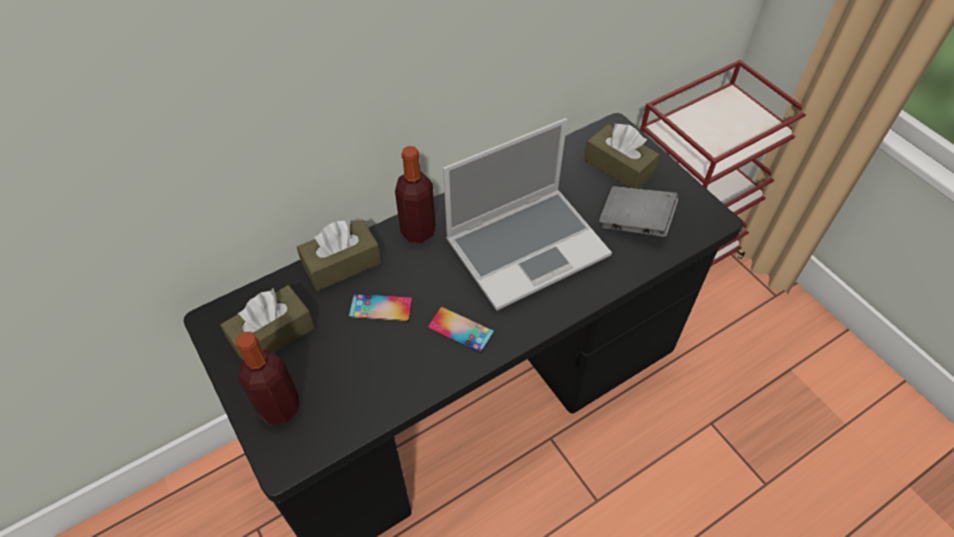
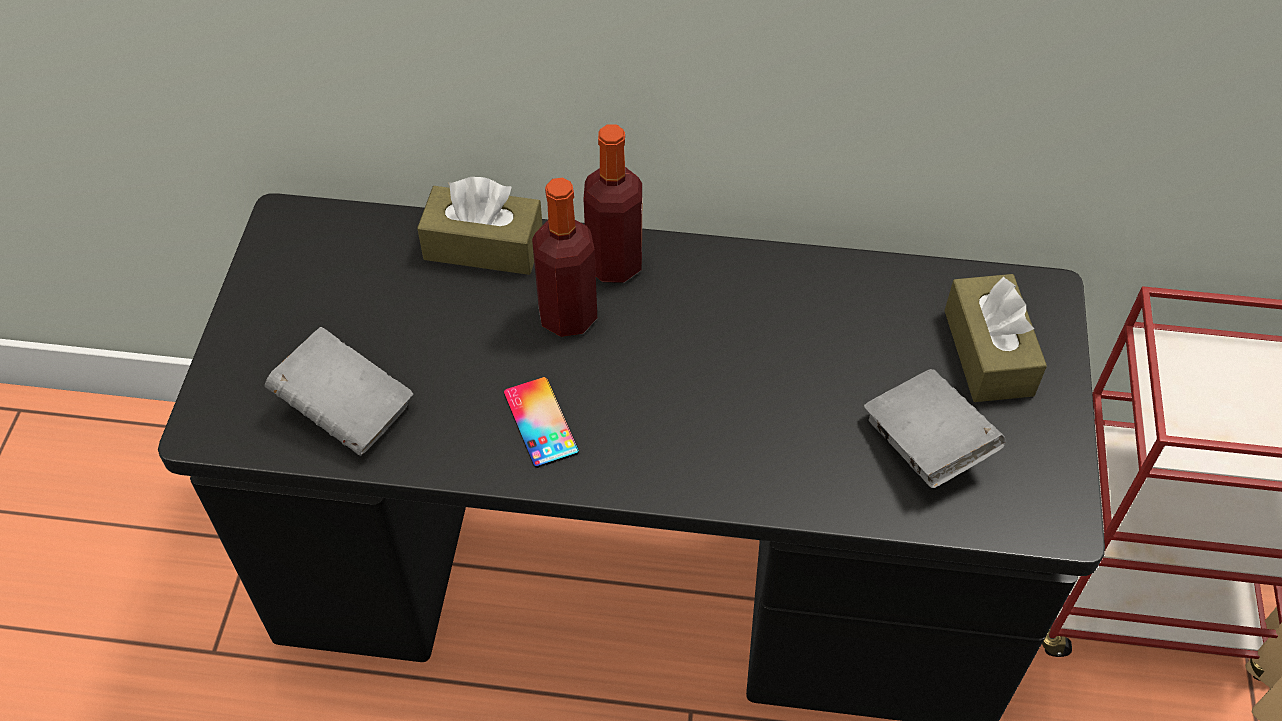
camera: 40 degrees right, 0 degrees up
brown tissue box [220,285,315,360] -> none
bottle [236,332,299,424] -> bottle moved to [532,178,597,337]
phone [349,294,412,322] -> none
laptop [443,118,612,311] -> none
none -> grey book [265,327,413,456]

